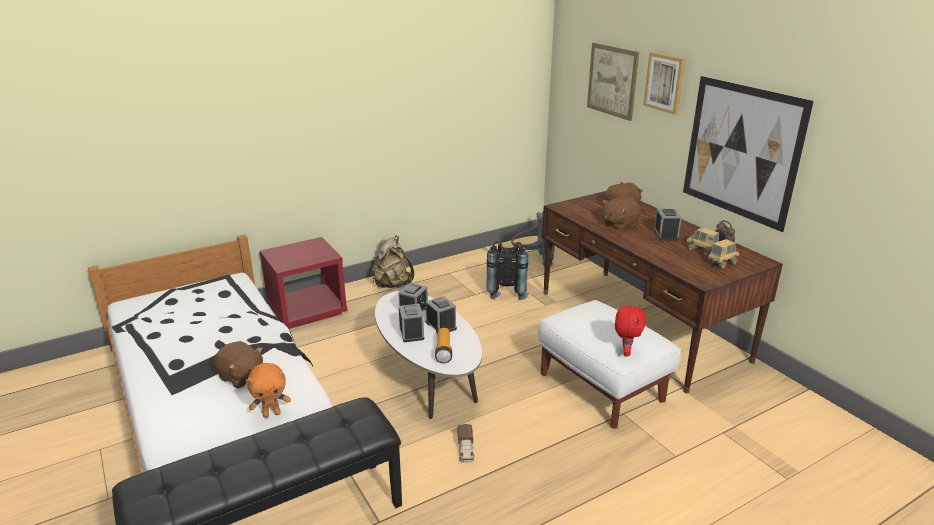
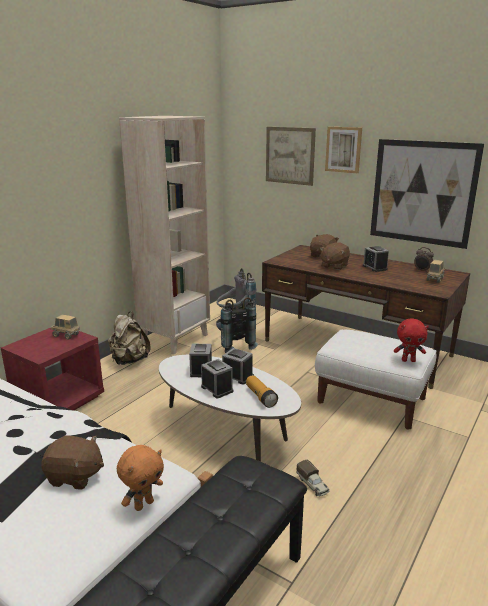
camera: 25 degrees left, 5 degrees down
red plush toy [615,305,646,357] -> red plush toy turned 105 degrees clockwise [394,318,429,362]
toy truck [686,227,719,256] -> toy truck moved to [51,315,80,340]
none -> beige bookcase [119,116,210,355]

